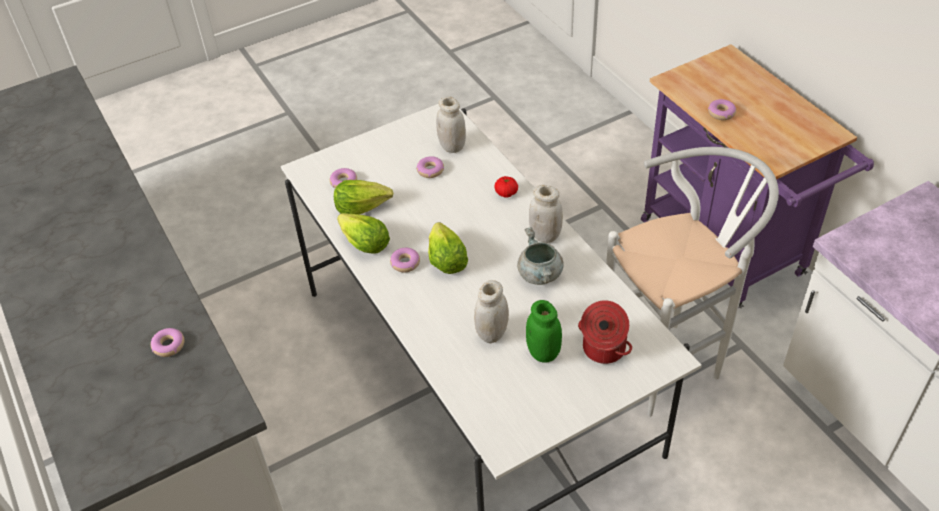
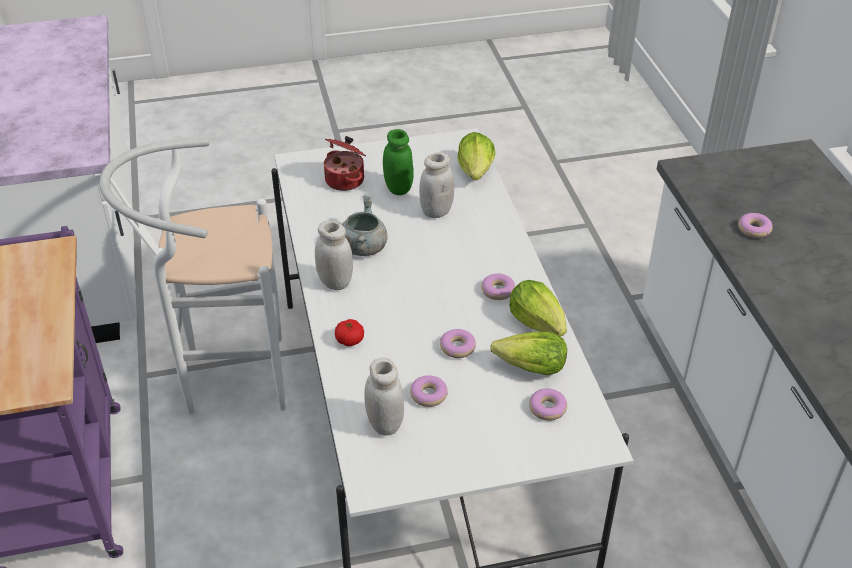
camera: 165 degrees left, 5 degrees down
lettuce [428,222,468,274] -> lettuce moved to [458,132,495,180]
donut [708,99,736,120] -> donut moved to [440,329,476,358]

